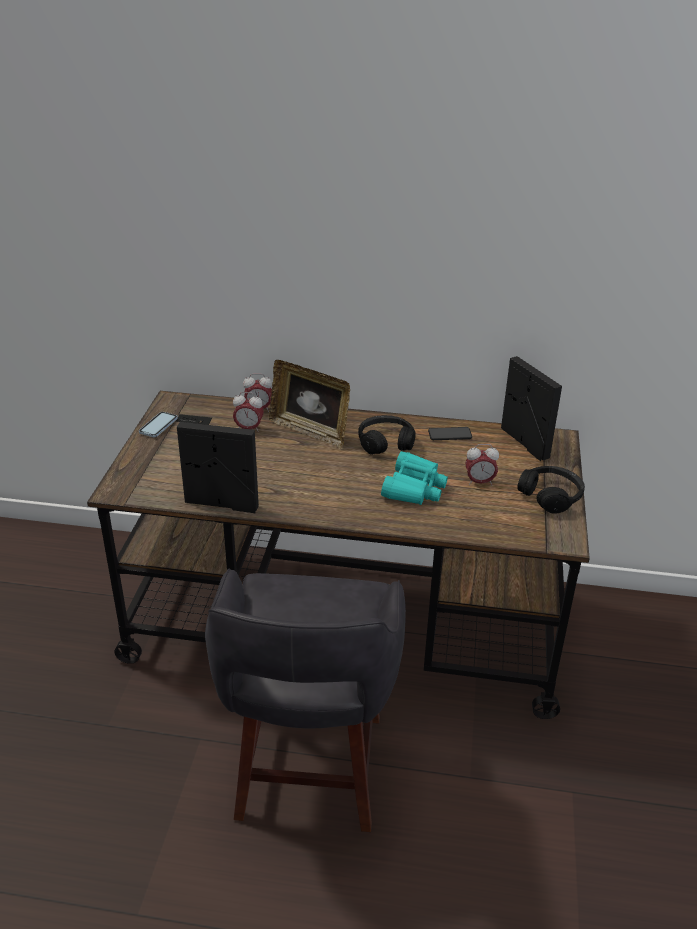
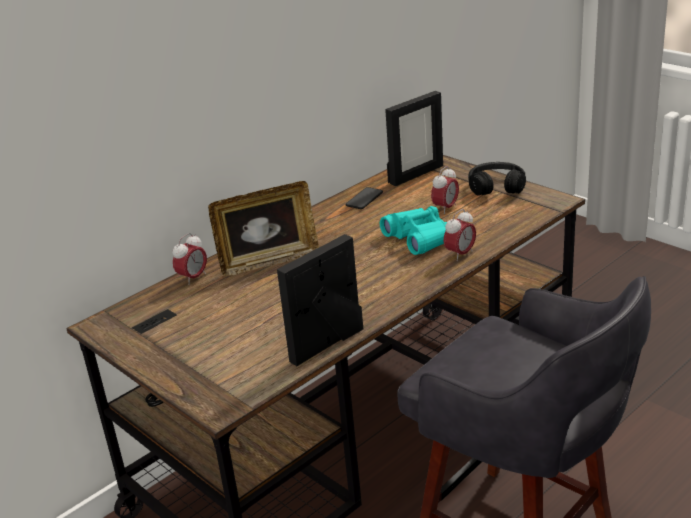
camera: 50 degrees left, 5 degrees down
phone [139,412,178,437] -> none
alarm clock [233,392,264,432] -> alarm clock moved to [444,209,476,261]
black headphones [358,415,416,455] -> none
picture frame [501,356,562,461] -> picture frame turned 135 degrees clockwise [385,91,443,186]

